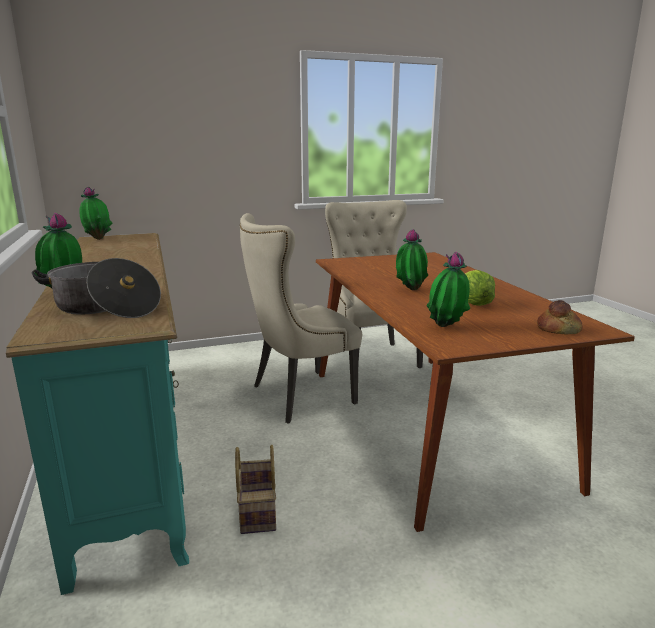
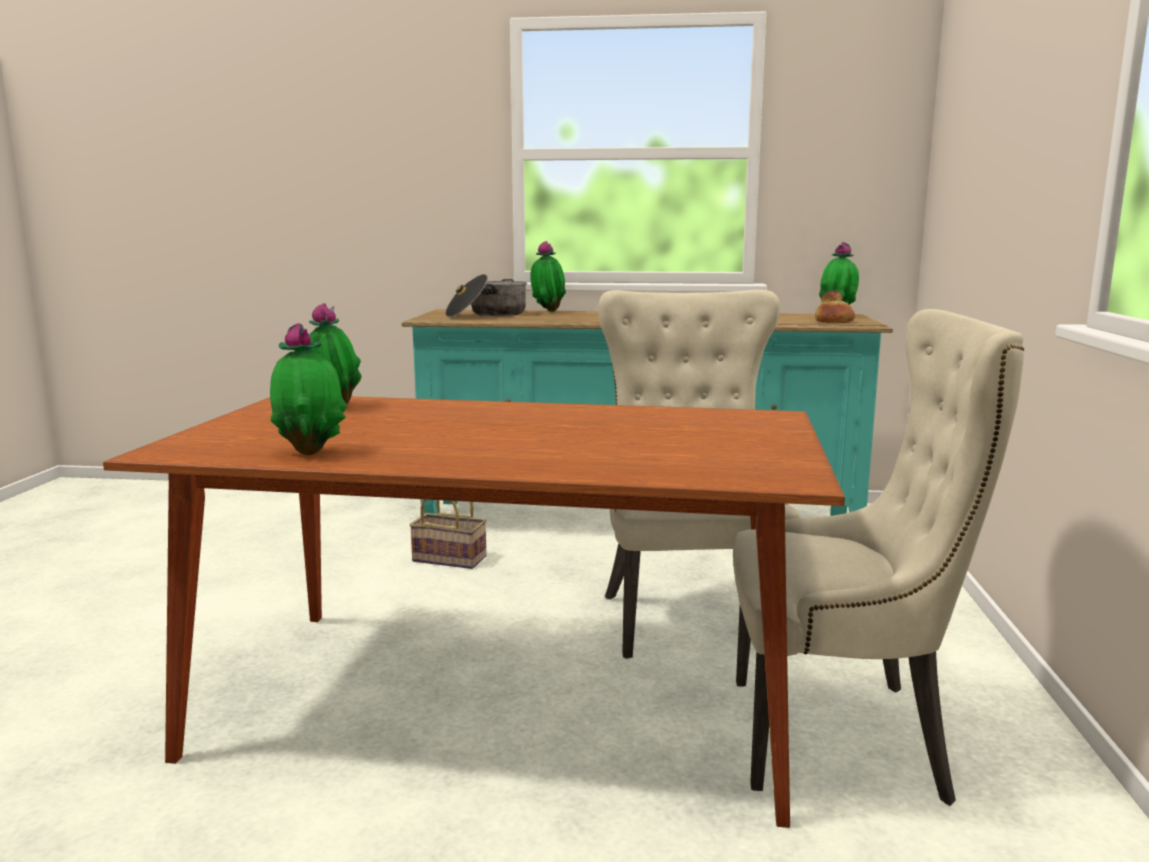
camera: 115 degrees right, 5 degrees down
potted plant [396,229,428,290] -> potted plant moved to [270,323,347,455]
lettuce [465,270,495,306] -> none
bread [537,300,583,335] -> bread moved to [815,290,855,323]

